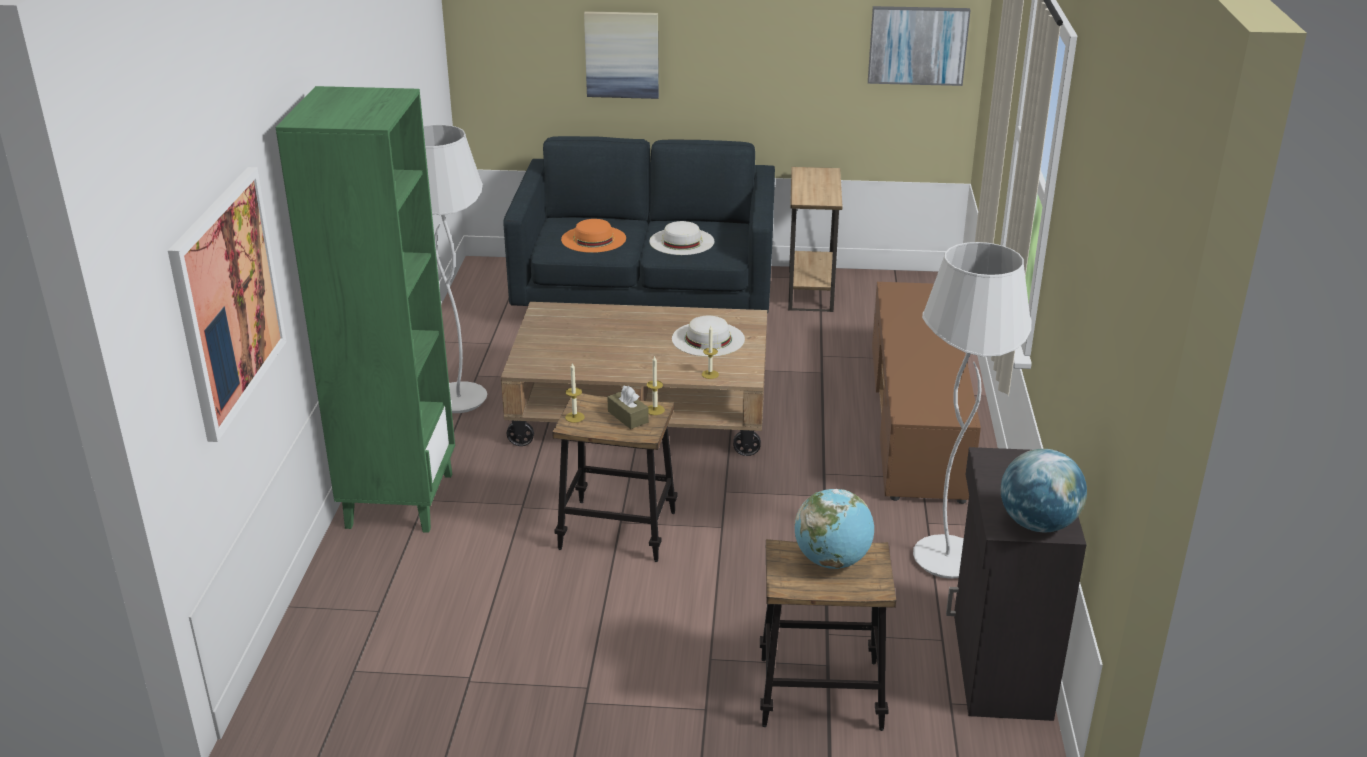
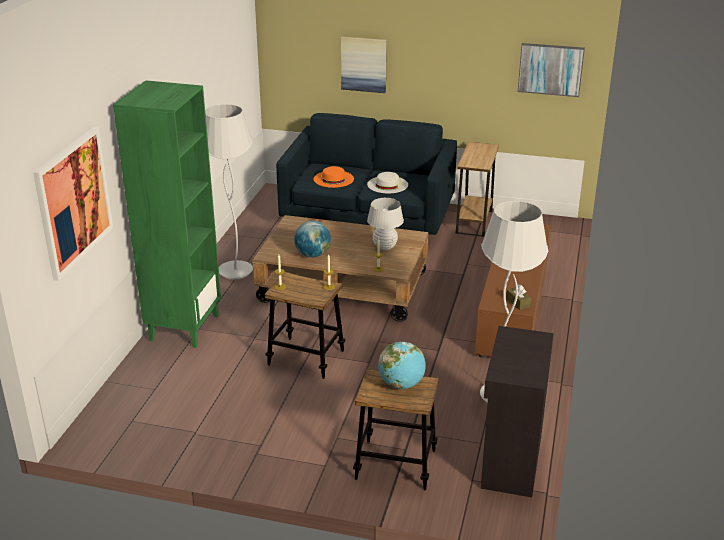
camera: 10 degrees right, 0 degrees up
brown tissue box [607,386,649,429] -> brown tissue box moved to [506,284,531,310]
white hat [672,316,745,357] -> white table lamp [367,198,404,250]
globe [1001,449,1087,532] -> globe moved to [294,221,331,257]

